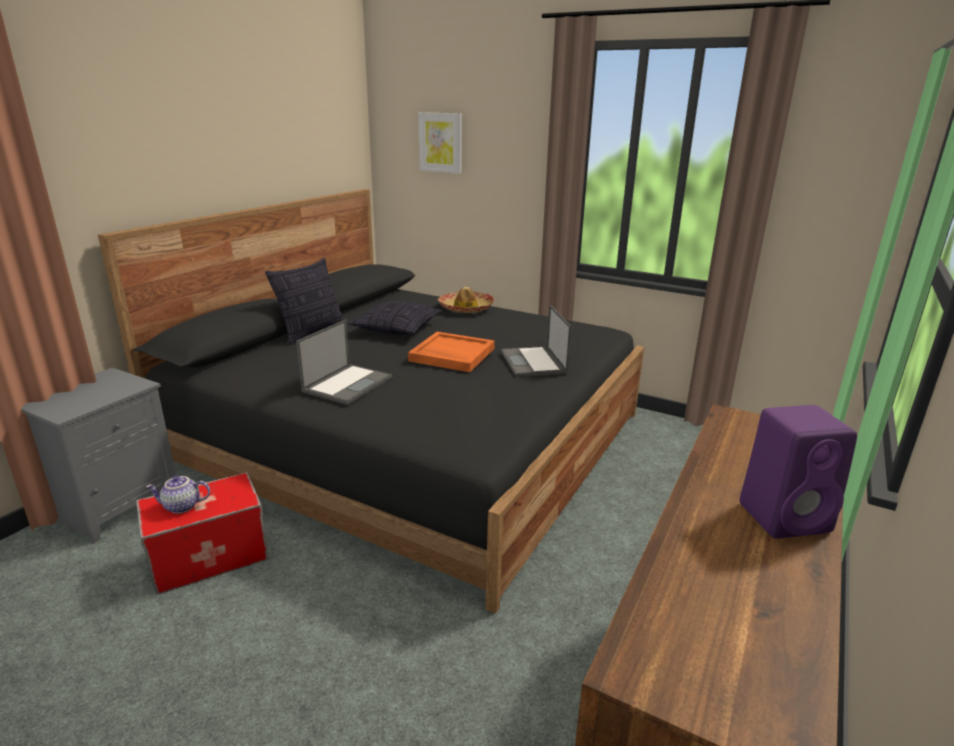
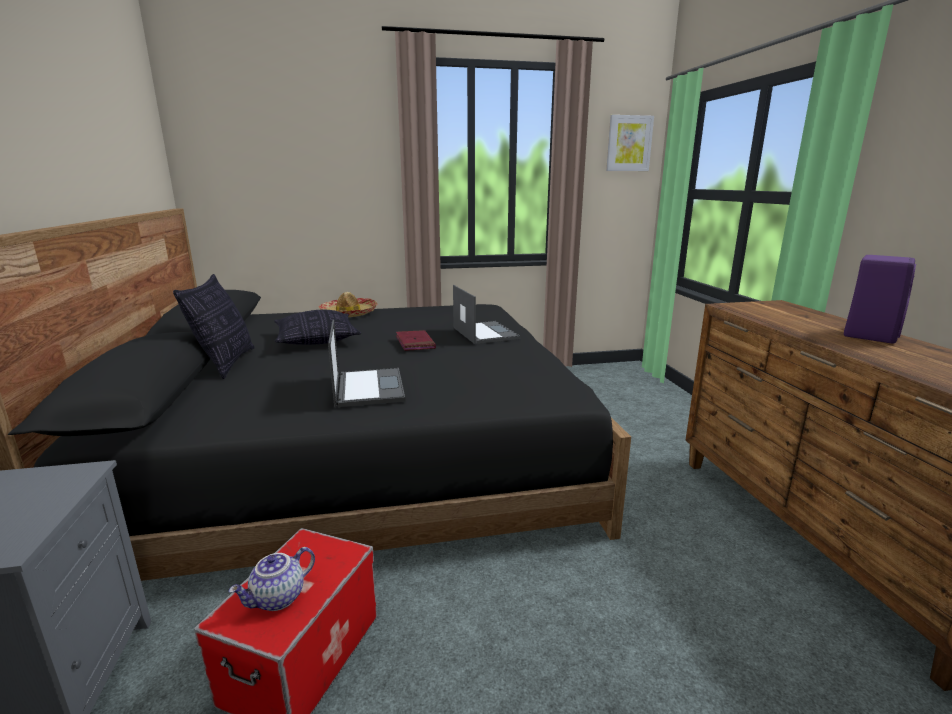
camera: 40 degrees left, 5 degrees down
orange tray [408,332,495,372] -> red book [396,330,436,351]
picture [418,112,462,174] -> picture moved to [606,115,654,171]
laptop [501,305,571,377] -> laptop turned 150 degrees counterclockwise [453,285,520,344]

